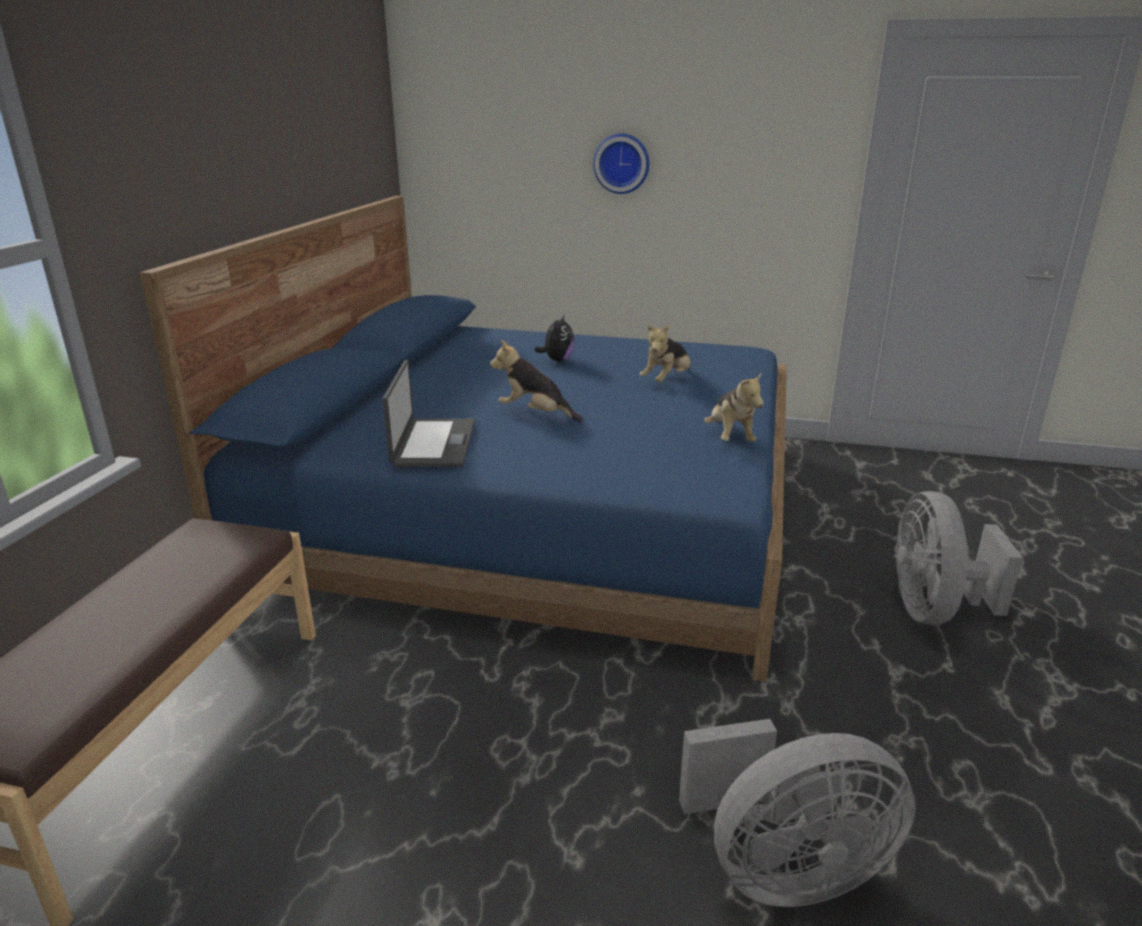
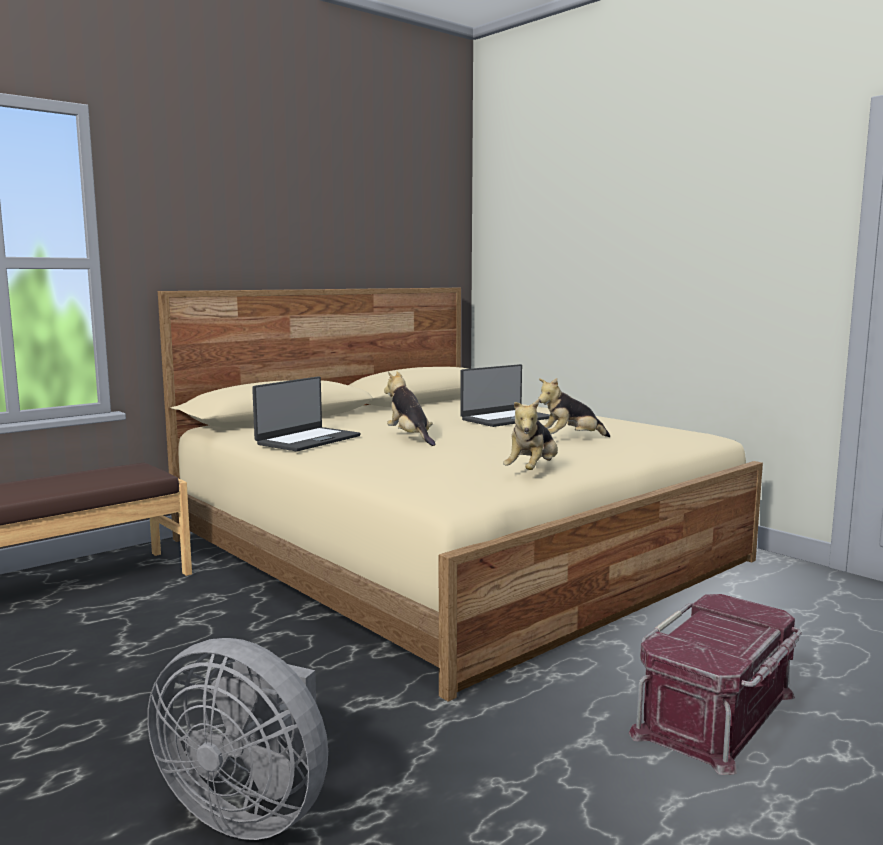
camera: 35 degrees right, 15 degrees down
blue bed [139,196,787,682] -> beige bed [158,288,763,701]
plush toy [534,314,575,362] -> laptop [460,364,550,427]
wall clock [593,133,649,194] -> none
grey fan [894,491,1023,625] -> red storage box [629,594,802,775]

